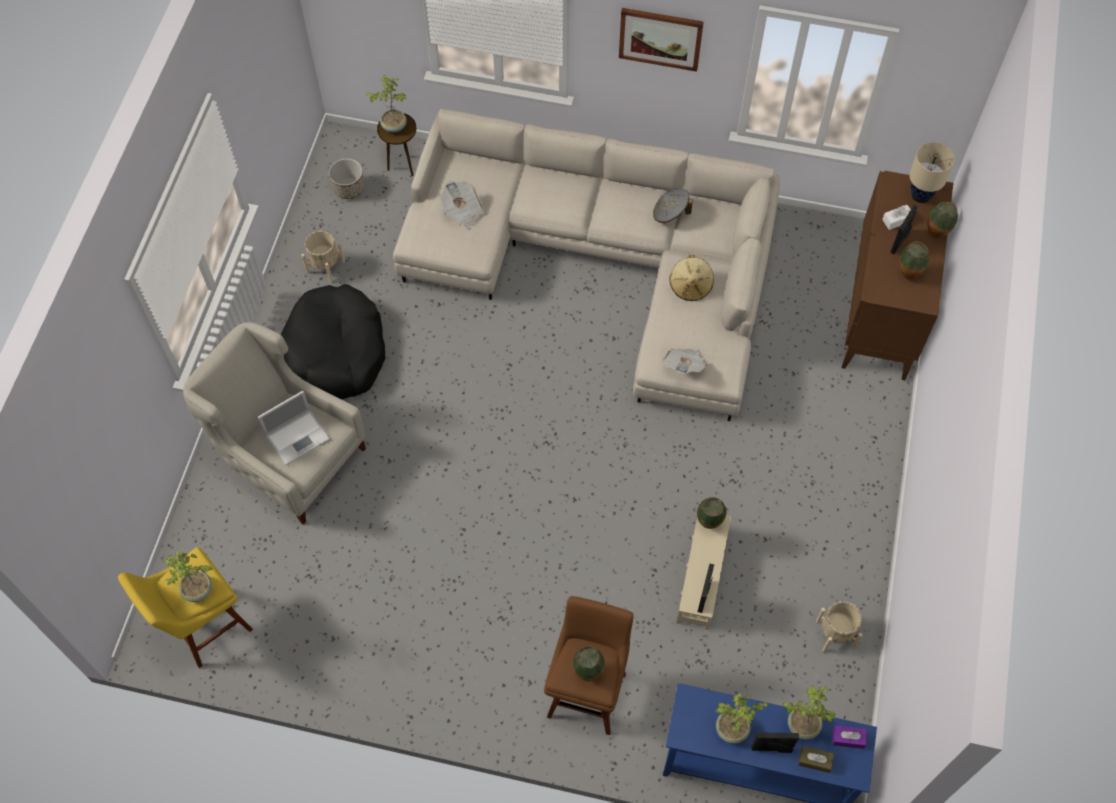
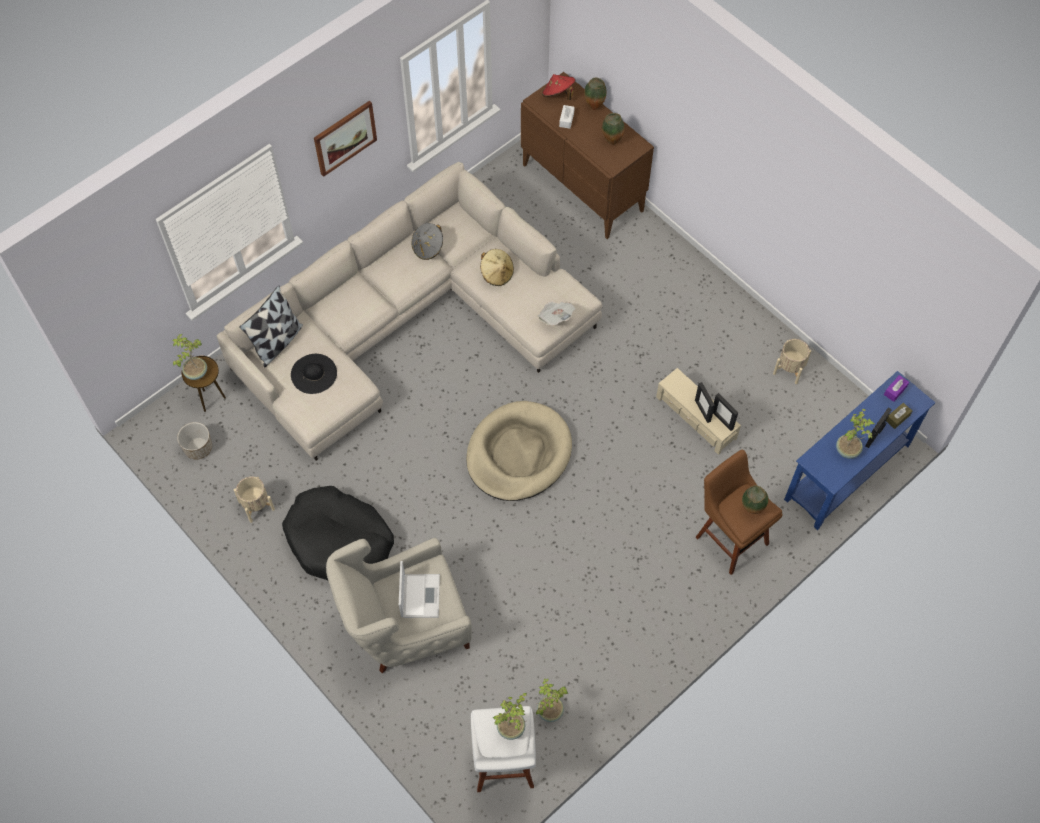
camera: 55 degrees left, 0 degrees up
yellow stool [118,547,253,668] -> white stool [471,706,536,792]
newspaper [440,181,484,229] -> black hat [291,354,337,394]
vase [697,497,726,529] -> none
potted plant [782,685,835,740] -> potted plant moved to [536,678,568,722]
picture frame [890,205,918,255] -> picture frame moved to [695,382,715,423]
beige table lamp [909,142,954,203] -> red hat [542,74,575,100]
none -> pillow [239,286,303,368]
none -> beige dog bed [466,401,572,501]

